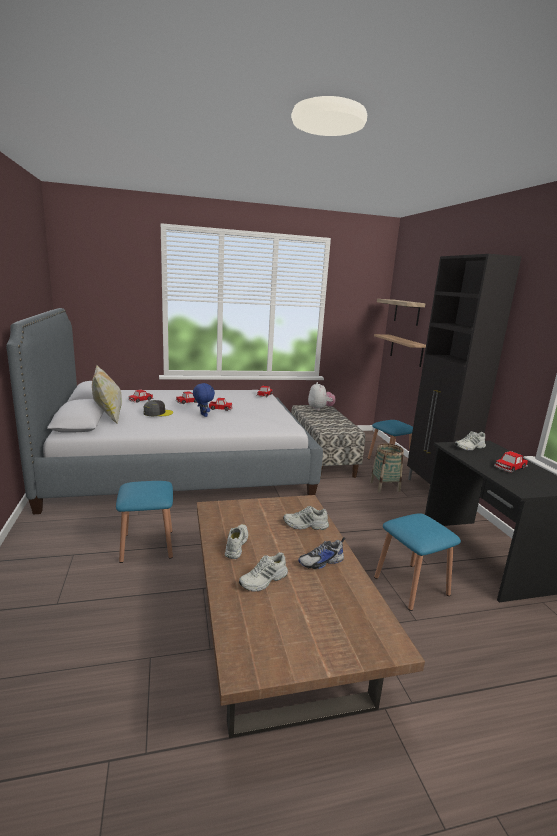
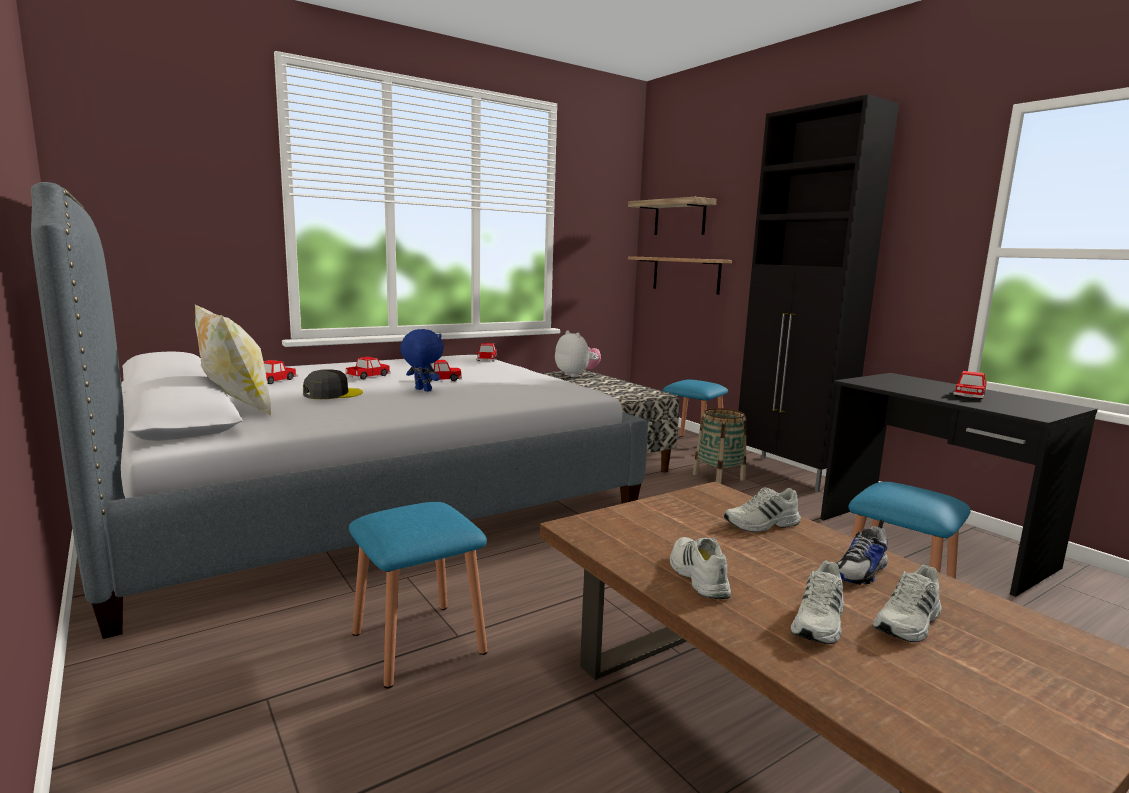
camera: 20 degrees left, 5 degrees down
white shoe [454,431,486,451] -> white shoe moved to [873,565,942,642]

